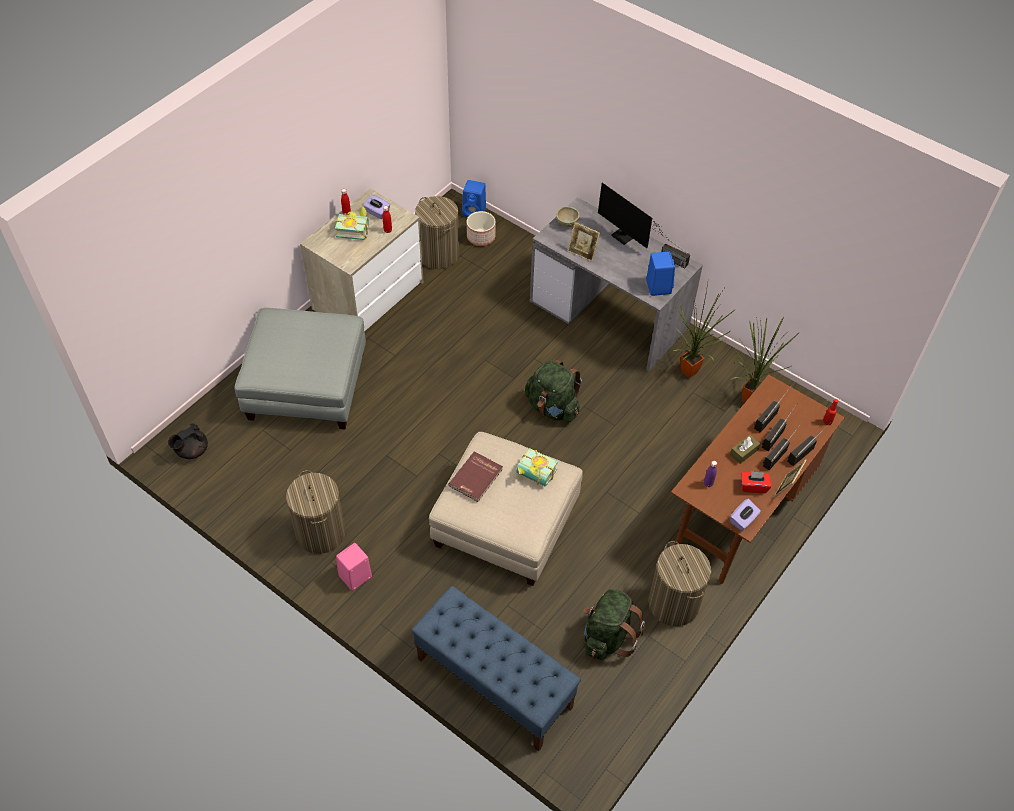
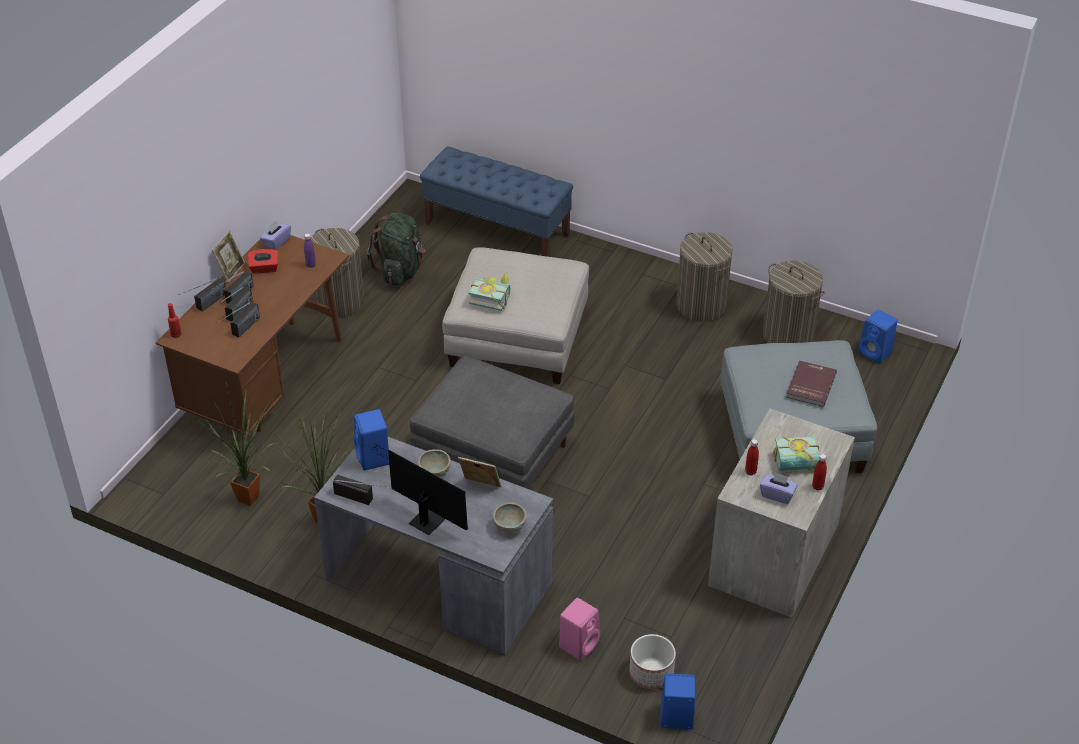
camera: 170 degrees right, 10 degrees down
black teapot [168,423,208,459] -> blue speaker [858,309,898,363]
pink speaker [336,543,372,591] -> pink speaker moved to [559,598,600,661]
laundry basket [415,196,459,269] -> laundry basket moved to [763,260,825,343]
red book [448,451,503,502] -> red book moved to [786,360,837,407]
green backpack [525,360,582,422] -> grey ottoman [410,356,574,489]
brown tissue box [730,435,760,464] -> none
none -> beige bowl [418,449,451,477]

